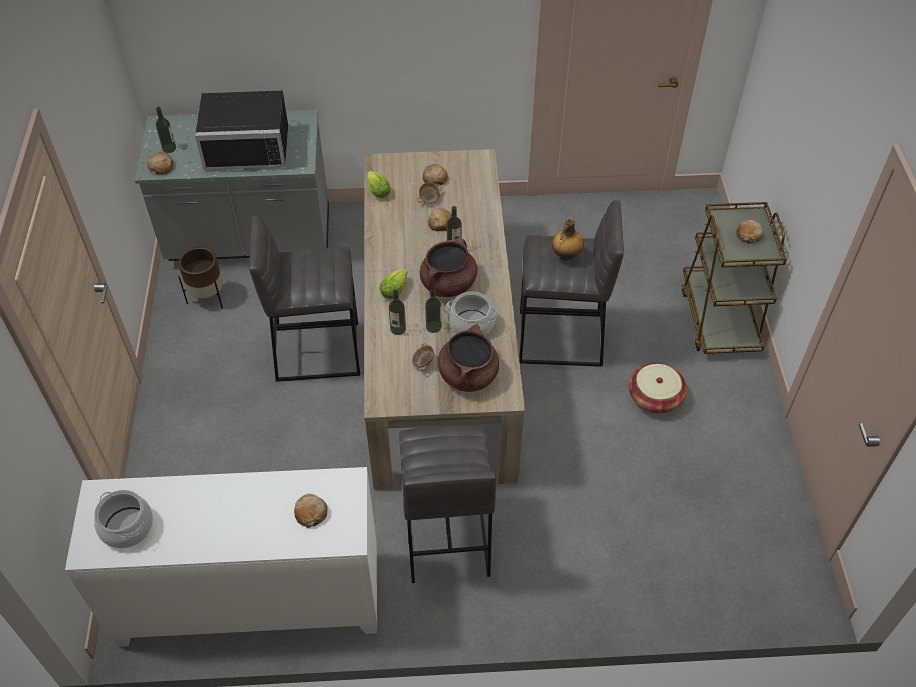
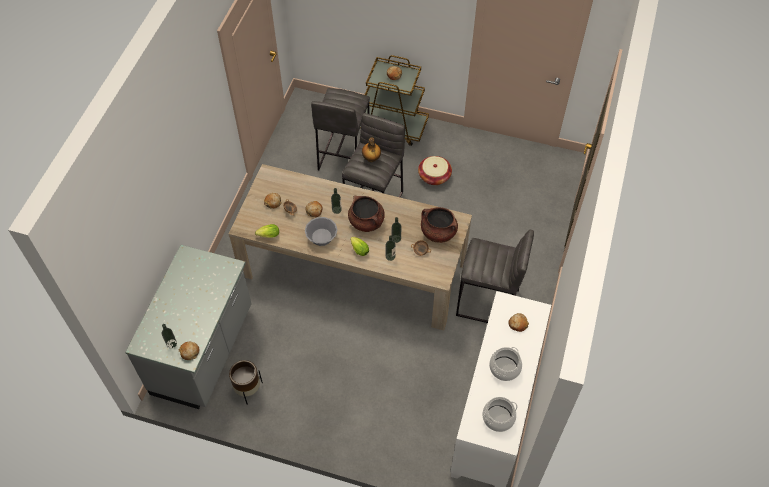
camera: 70 degrees left, 5 degrees up
black microwave [195,91,288,170] -> none
grey stool [249,215,360,382] -> grey stool moved to [311,88,370,170]
cooking pot [446,292,498,336] -> cooking pot moved to [489,347,522,381]
none -> grey bowl [305,217,338,246]

